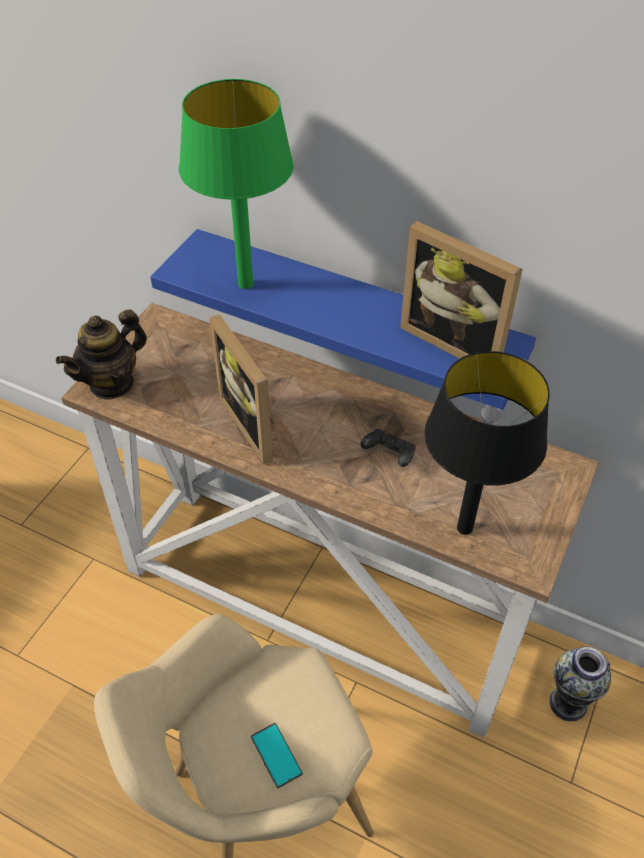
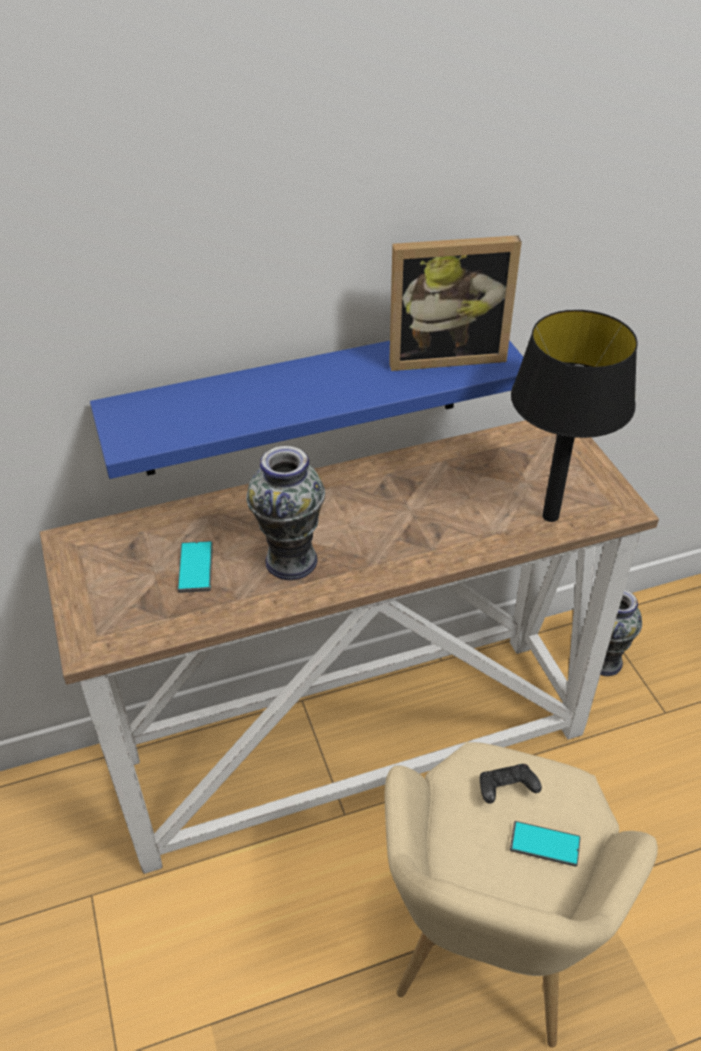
camera: 45 degrees left, 5 degrees down
teapot [56,309,147,400] -> none
green table lamp [179,79,294,289] -> none
picture frame [210,314,275,465] -> vase [246,446,325,580]
black game controller [360,429,416,467] -> black game controller moved to [480,764,542,804]
none -> phone [177,541,213,593]

